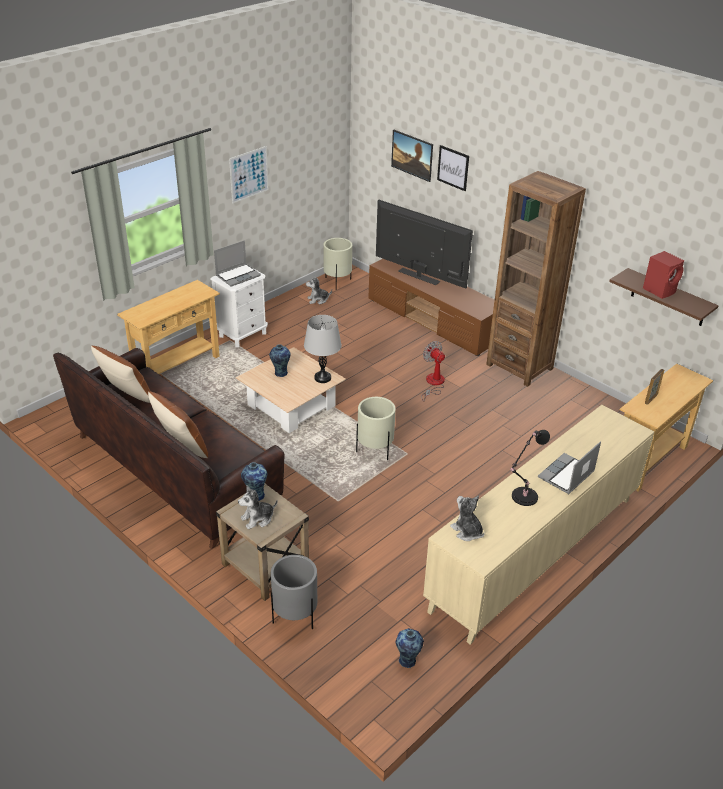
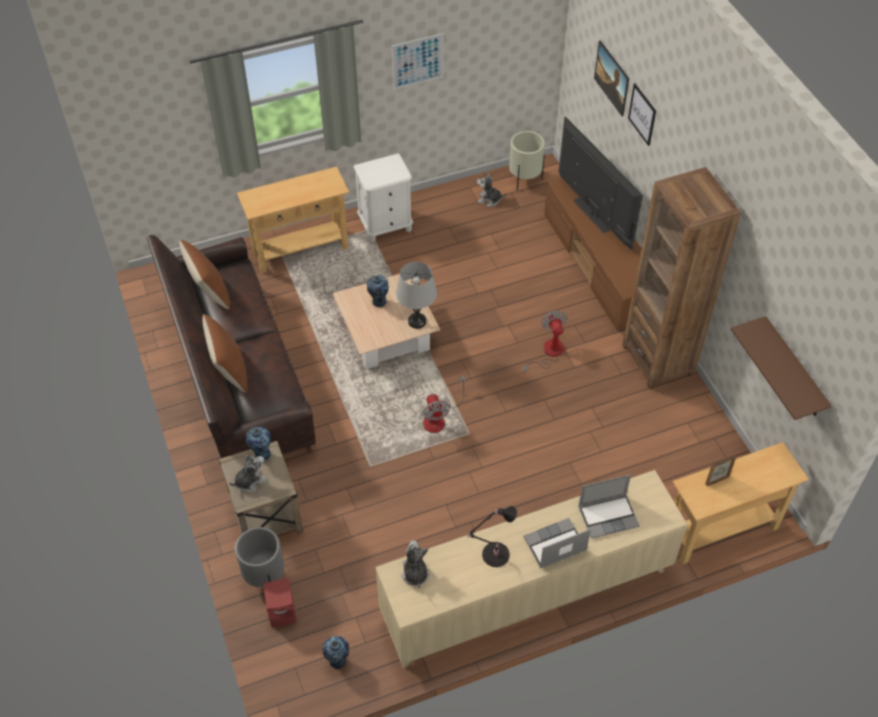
camera: 25 degrees right, 15 degrees up
laptop [214,240,261,287] -> laptop moved to [578,474,640,539]
plush toy [238,486,278,529] -> plush toy turned 150 degrees clockwise [229,455,267,492]
beige planter [356,397,396,460] -> fan [423,376,465,433]
red speaker [643,251,684,299] -> red speaker moved to [263,578,297,627]

